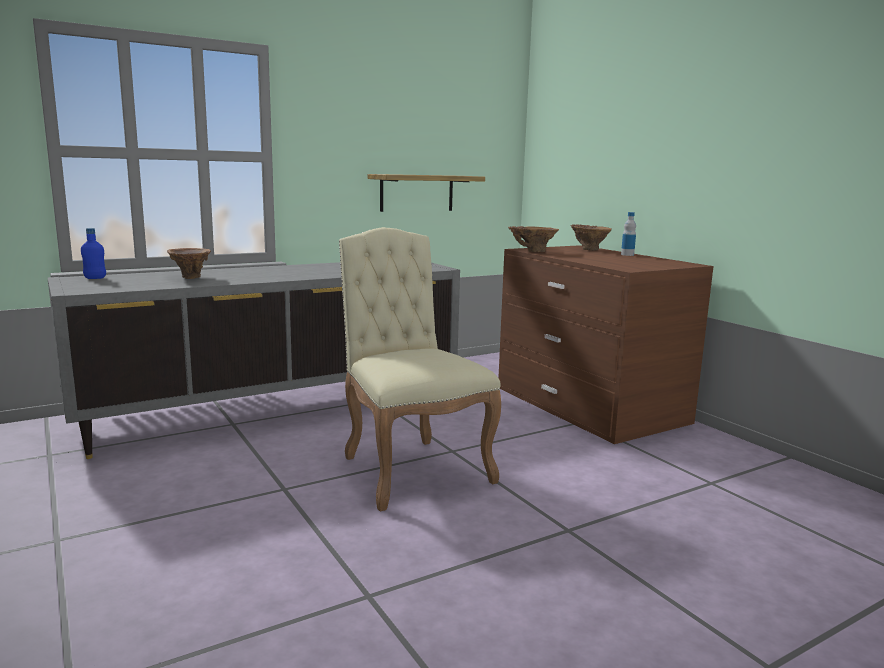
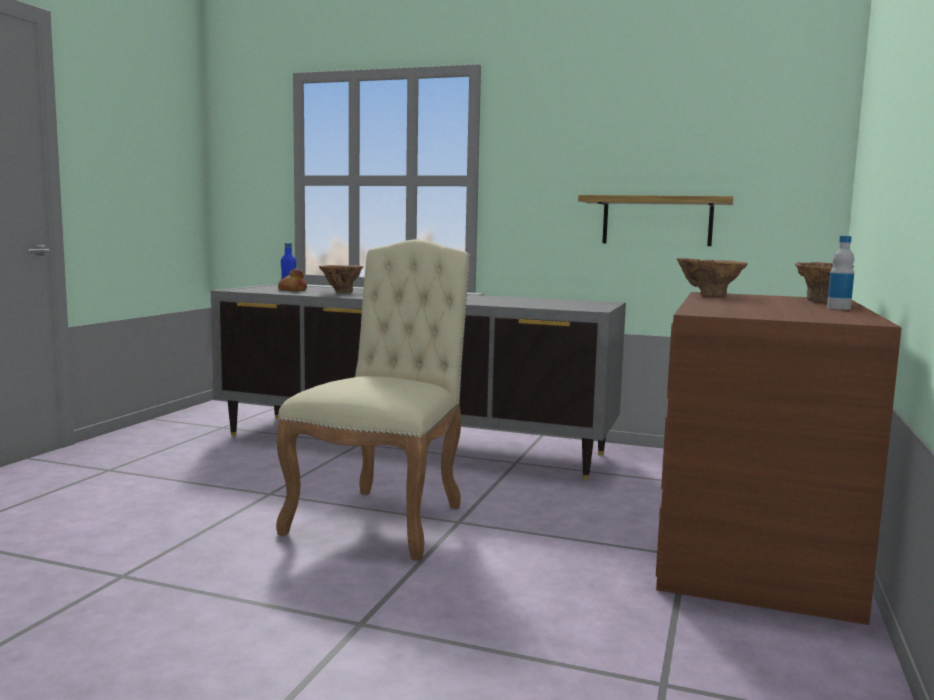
camera: 50 degrees right, 5 degrees down
none -> bread [278,268,307,291]

